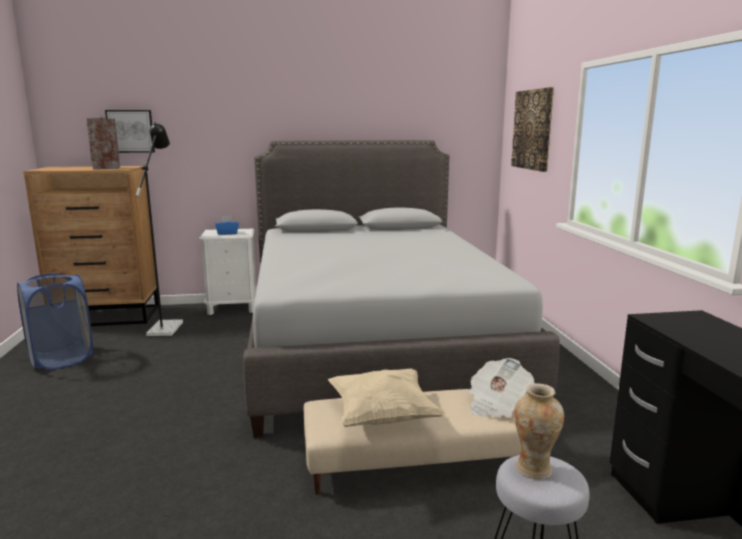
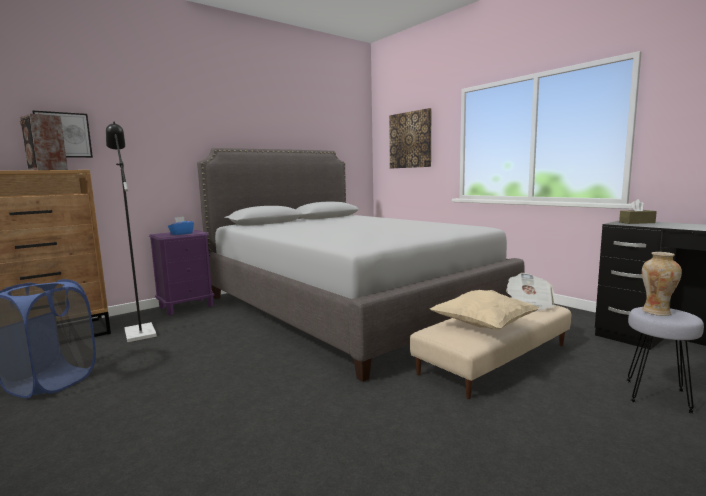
camera: 30 degrees left, 5 degrees down
white nightstand [199,229,256,315] -> purple nightstand [149,230,214,315]
none -> brown tissue box [619,199,657,224]

